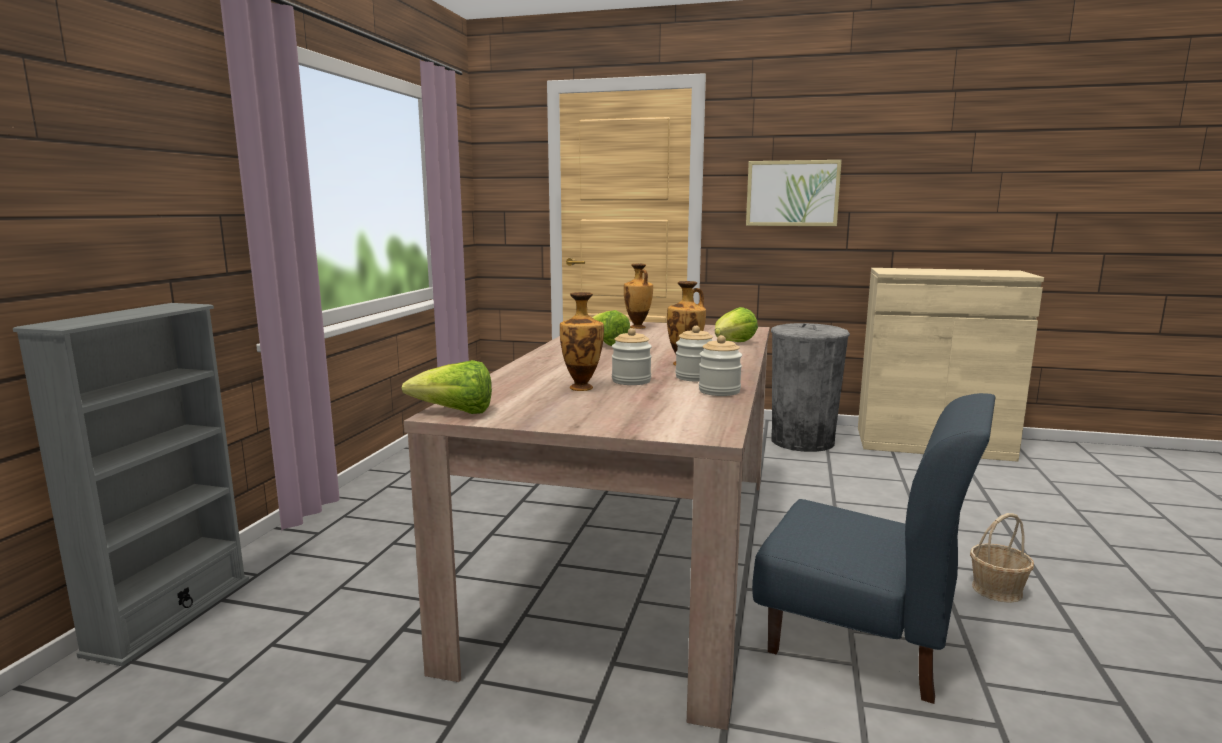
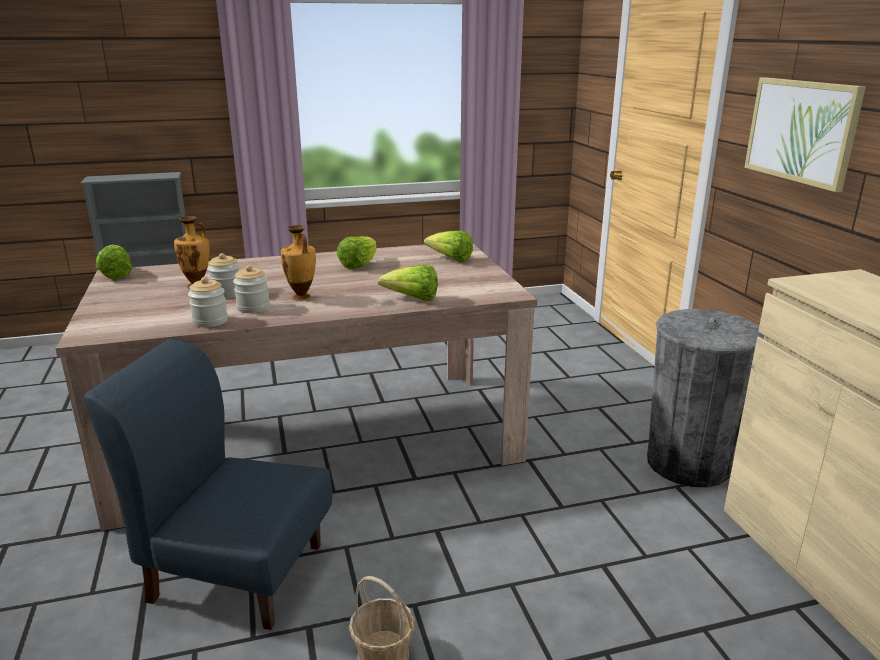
camera: 60 degrees right, 10 degrees up
vase [624,264,653,329] -> lettuce [424,231,473,262]
blue chair [752,393,996,704] -> blue chair turned 105 degrees clockwise [84,339,332,630]

